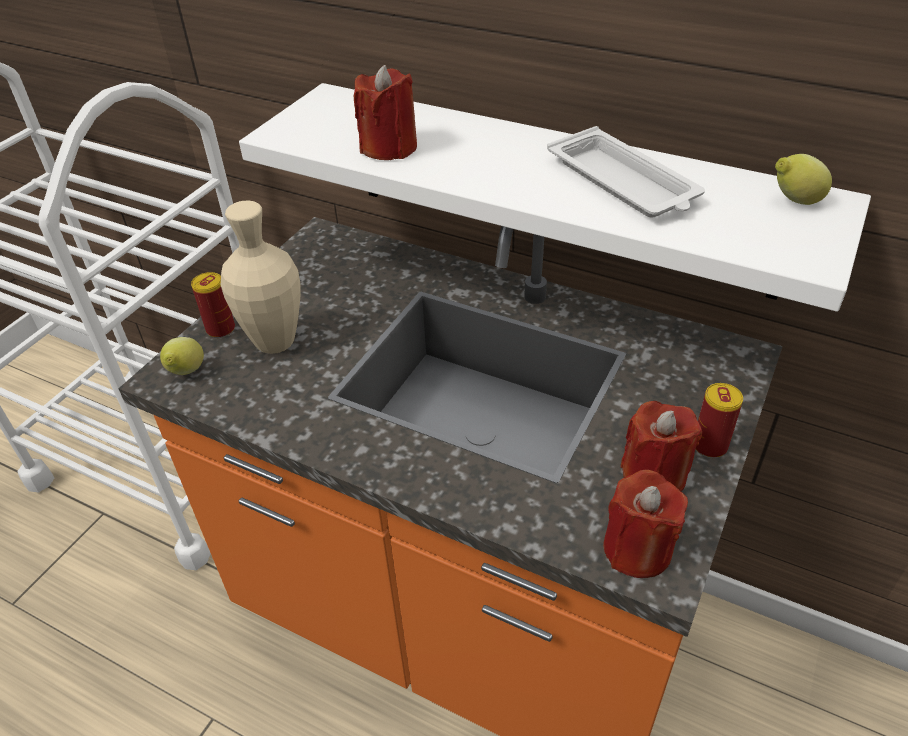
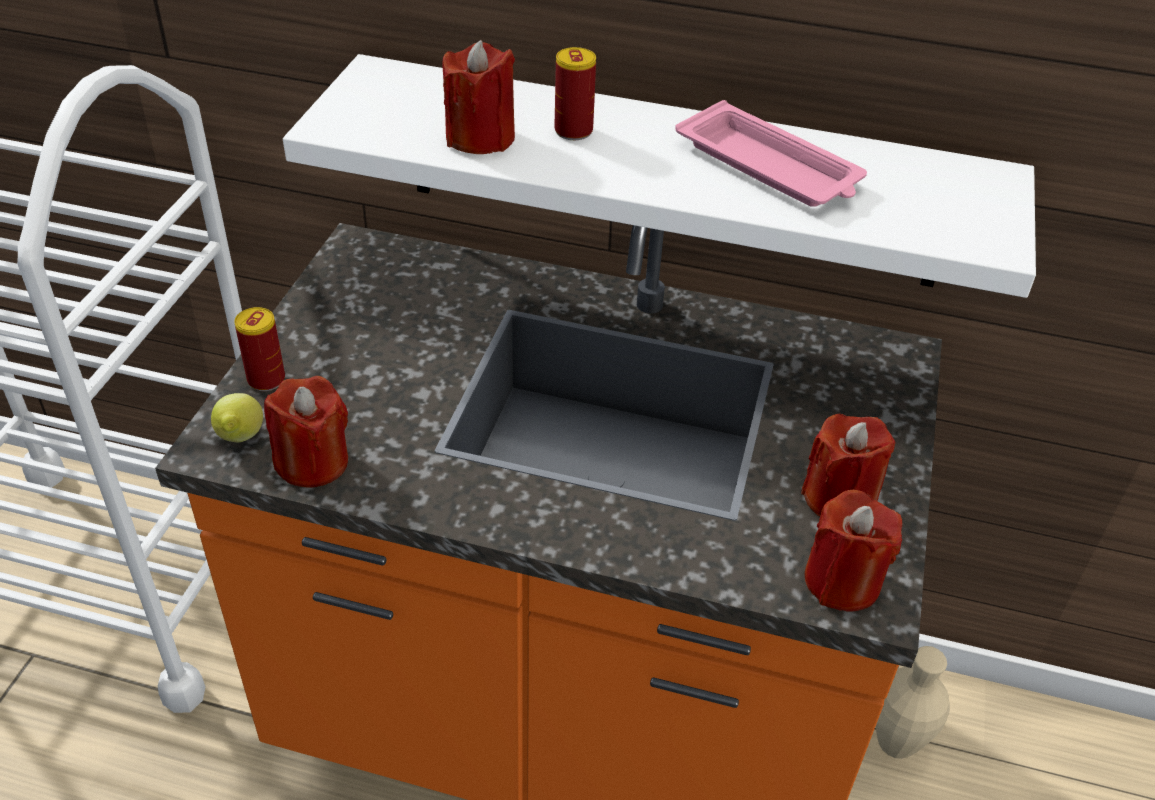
camera: 15 degrees left, 0 degrees up
beige vase [221,200,301,354] -> beige vase moved to [876,646,950,759]
white tray [547,126,705,218] -> pink tray [675,100,867,207]
can [696,383,743,458] -> can moved to [554,47,596,140]
lemon [775,154,832,205] -> none
none -> red candle [264,376,348,488]

